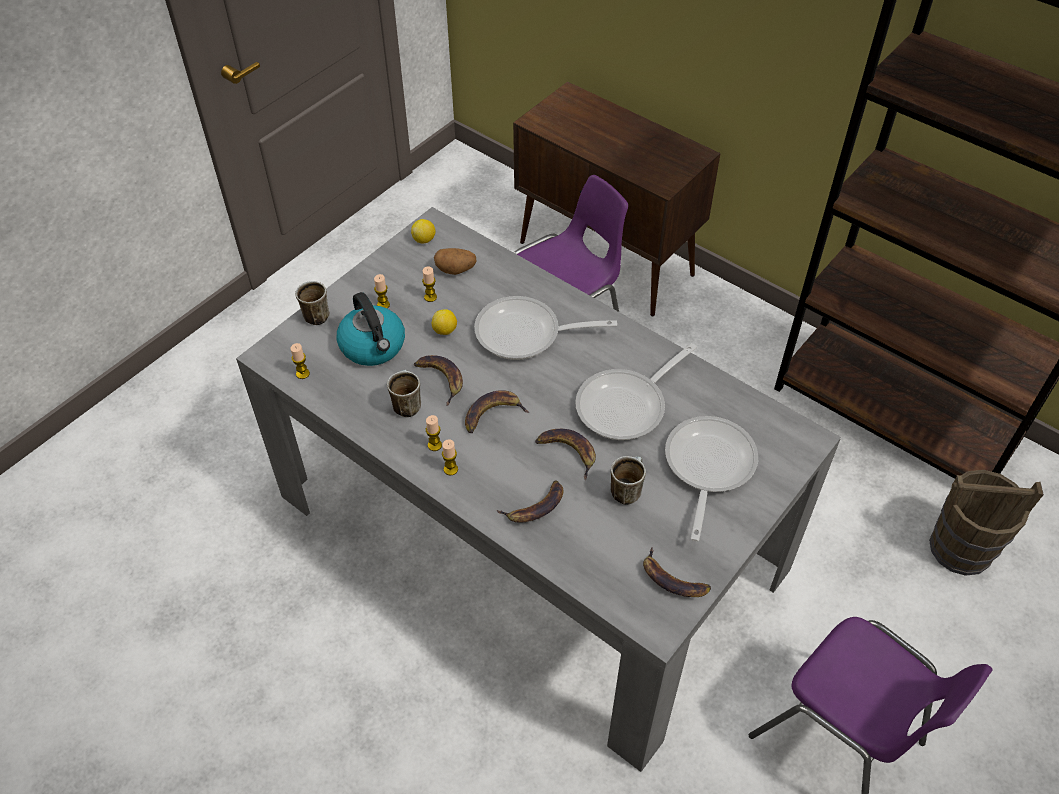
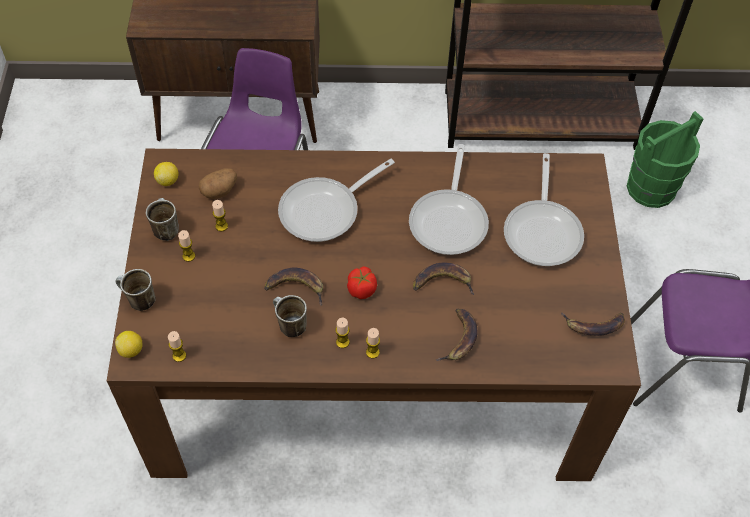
camera: 40 degrees left, 5 degrees up
grey dining table [236,207,841,772] -> brown dining table [107,149,641,481]
kettle [337,292,405,366] -> none
lemon [432,309,457,335] -> lemon moved to [115,331,143,358]
banana [465,390,530,434] -> tomato [347,266,377,299]
mug [611,456,646,505] -> mug moved to [146,198,179,241]
frying pan [665,416,758,541] -> frying pan turned 150 degrees counterclockwise [504,153,584,266]
brown bucket [929,470,1044,576] -> green bucket [627,111,703,208]

